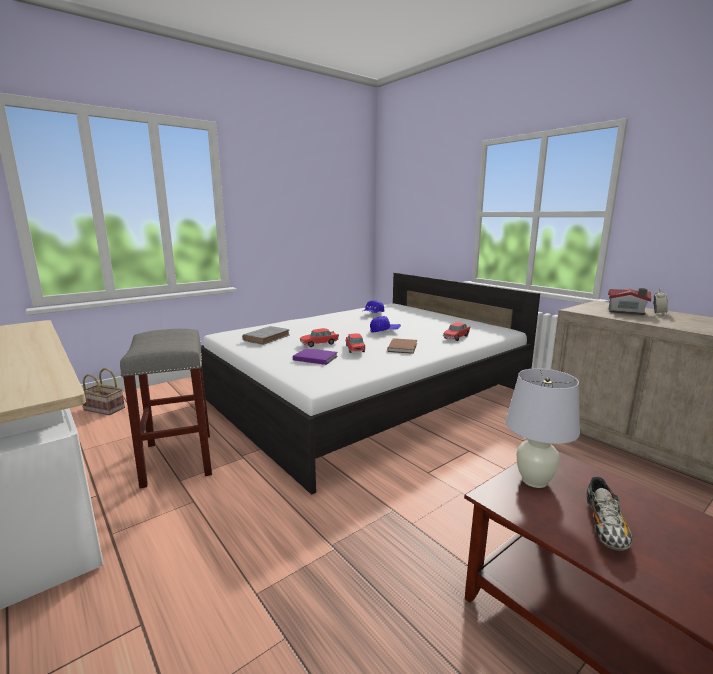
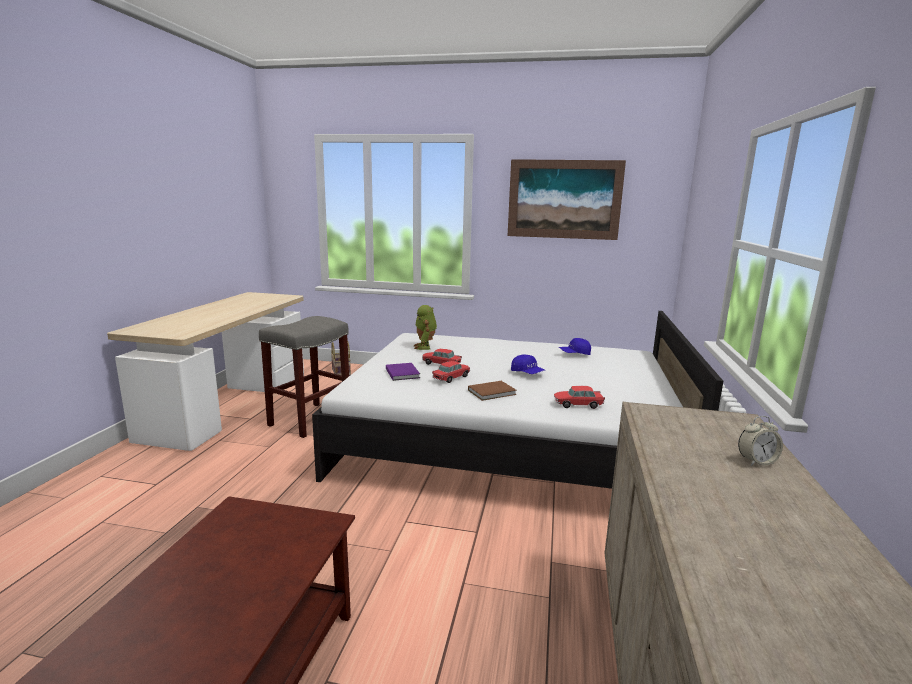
camera: 50 degrees right, 0 degrees up
grey book [242,326,290,345] -> toy robot [414,305,437,350]
white table lamp [506,368,580,488] -> none
shoe [587,476,632,551] -> none
toy house [608,288,651,315] -> none
none -> picture [507,159,626,240]

